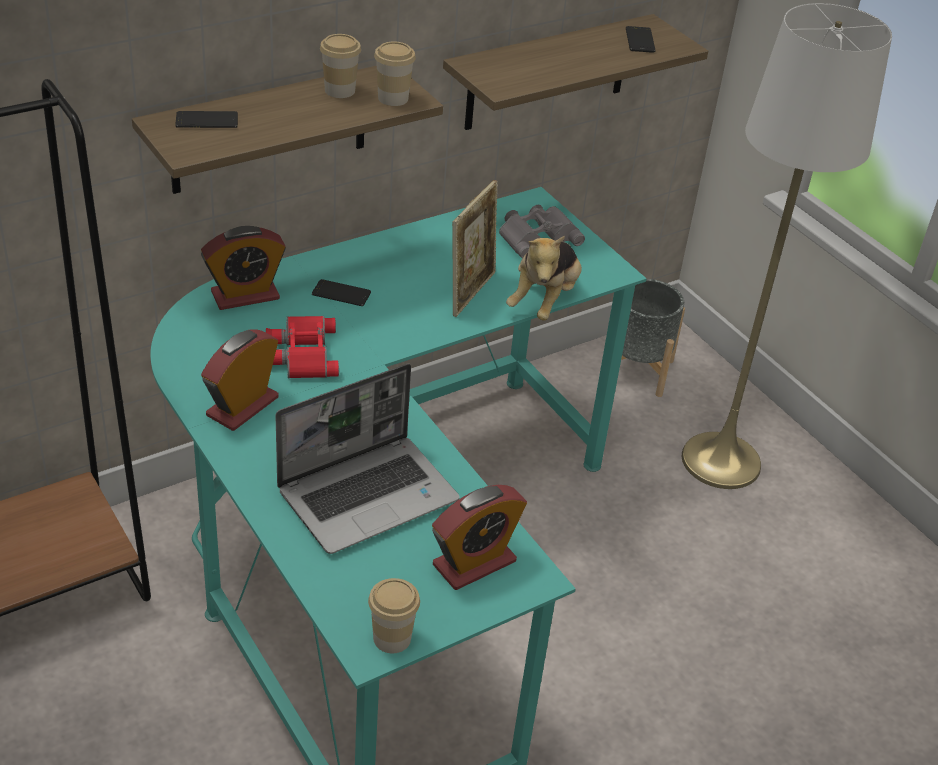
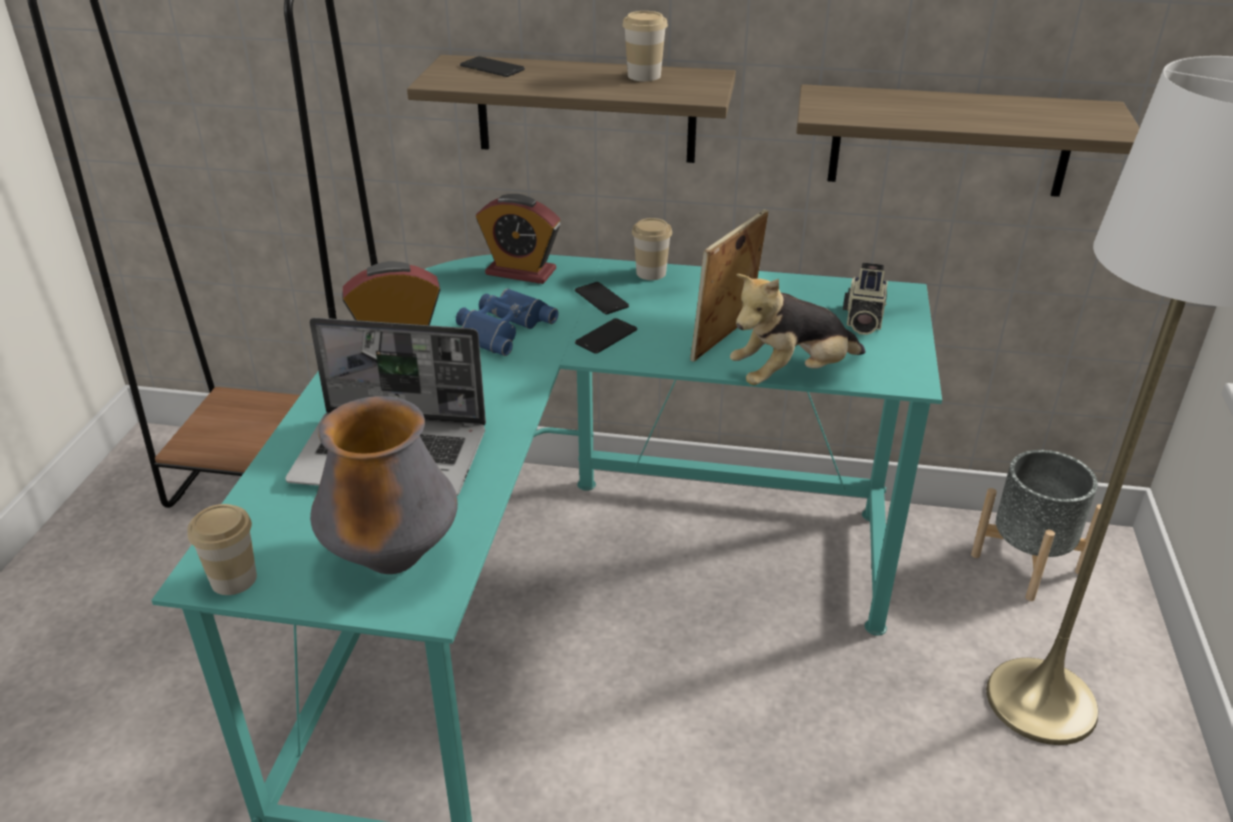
camera: 45 degrees right, 5 degrees down
red binoculars [266,316,339,378] -> blue binoculars [456,288,559,356]
cup [374,42,416,106] -> cup moved to [632,218,672,280]
alarm clock [432,485,527,590] -> vase [310,396,458,574]
picture frame [452,180,498,317] -> picture frame turned 150 degrees clockwise [690,209,768,362]
grey binoculars [499,205,585,258] -> camera [843,263,888,335]
phone [626,26,656,53] -> phone moved to [575,318,637,354]

